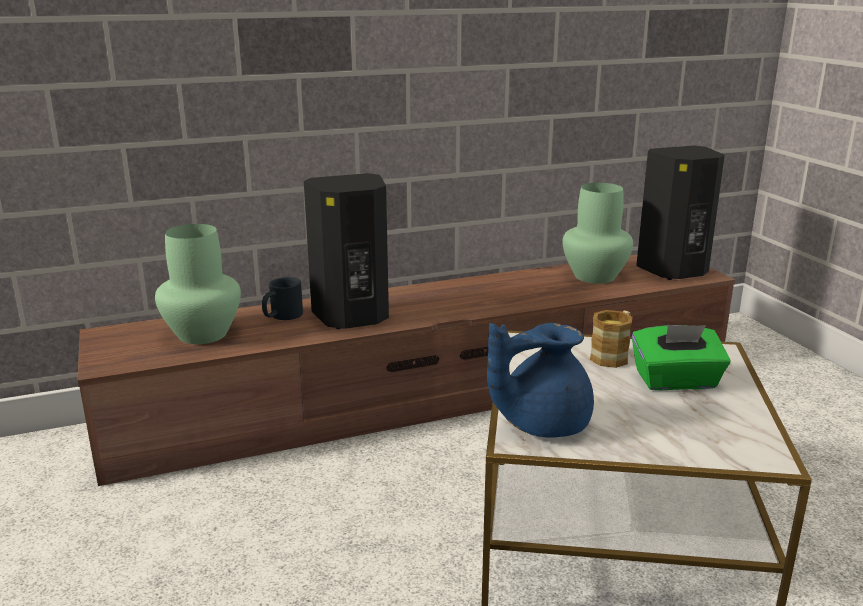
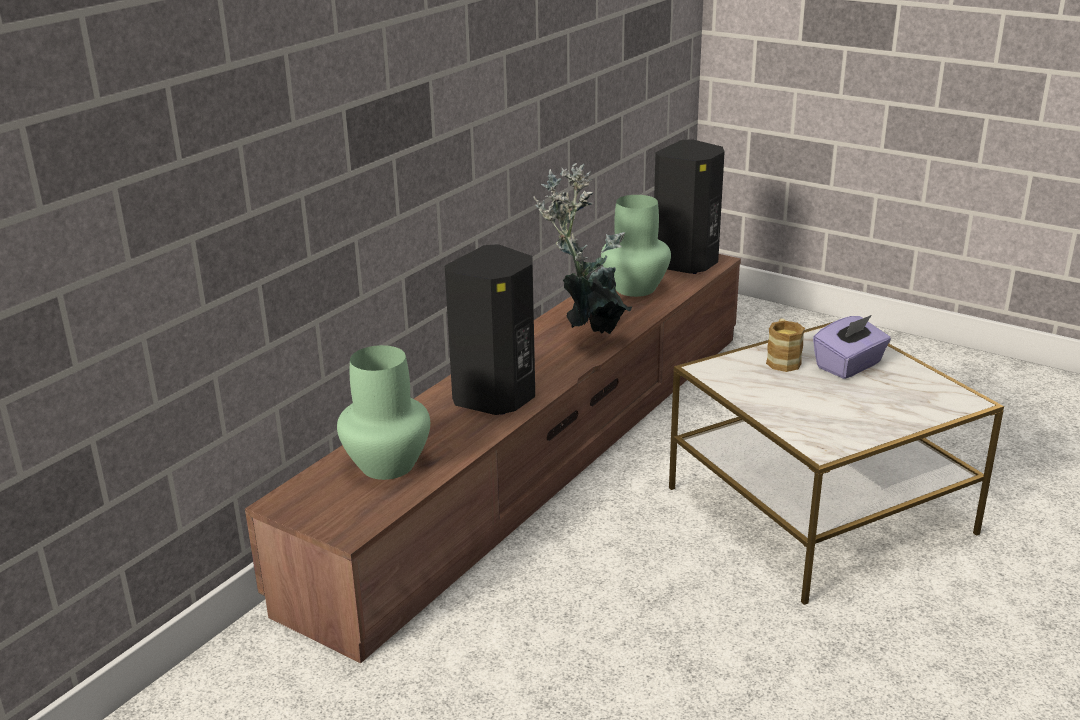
camera: 35 degrees left, 5 degrees up
black mug [262,277,303,320] -> none
blue teapot [487,323,594,437] -> none
green tissue box [632,325,731,390] -> purple tissue box [813,315,891,379]
none -> potted plant [533,163,632,334]

